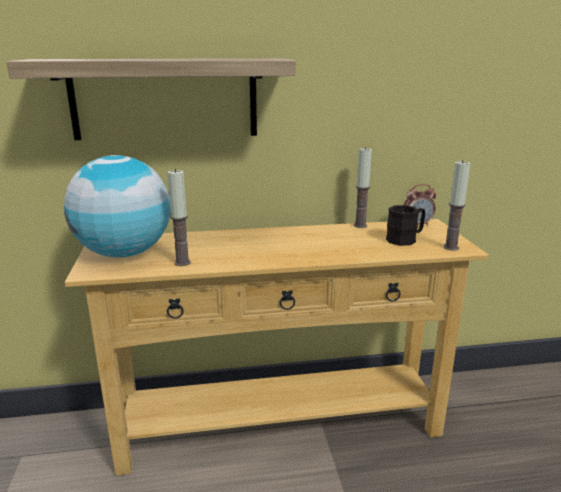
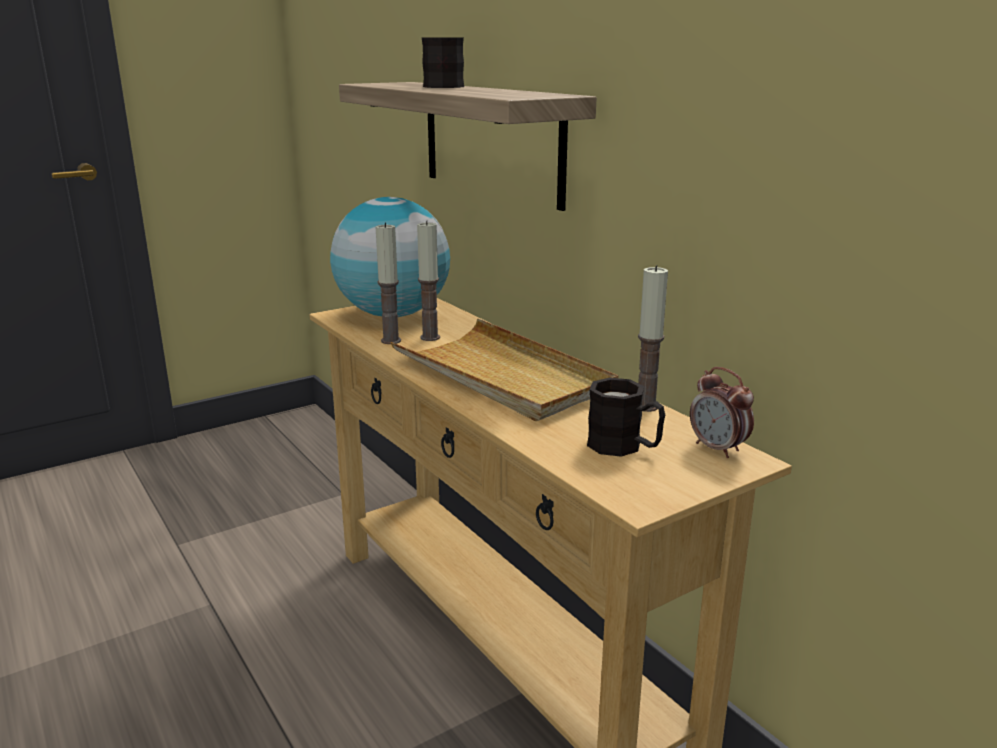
camera: 65 degrees right, 0 degrees up
candle [443,160,471,251] -> candle moved to [417,220,440,341]
none -> beige tray [390,319,619,421]
none -> black mug [422,37,464,88]

